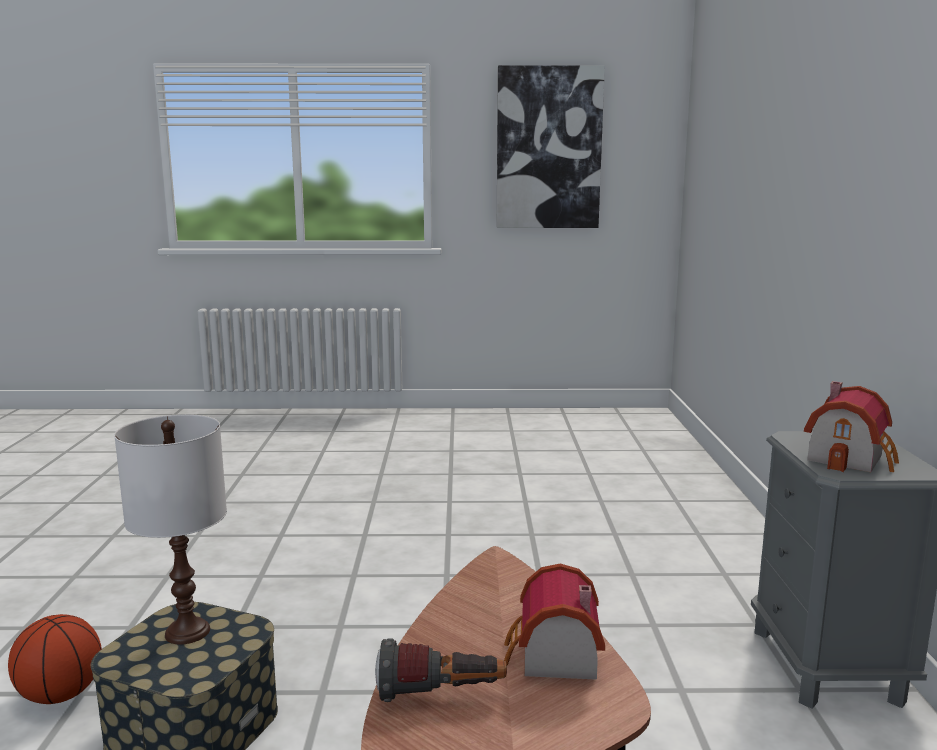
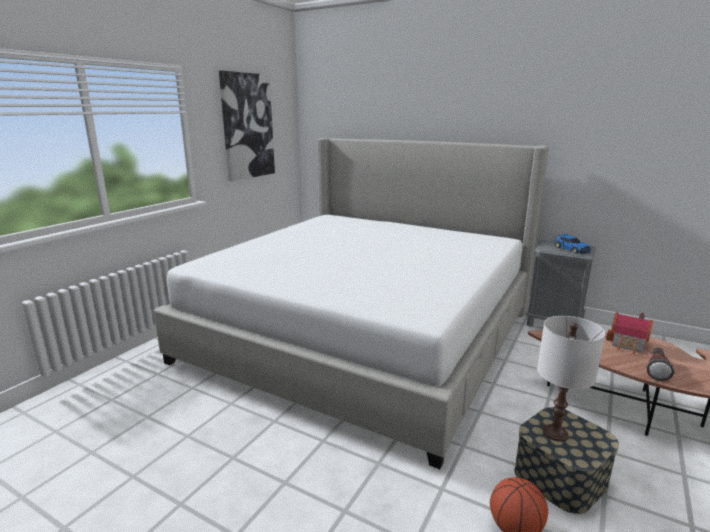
camera: 60 degrees left, 5 degrees up
toy house [804,381,899,472] -> toy car [555,234,591,254]
none -> bed [153,138,549,469]

